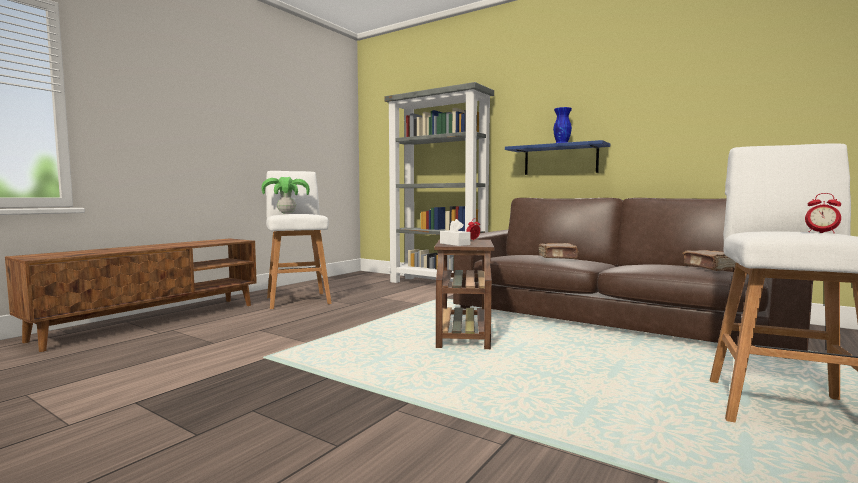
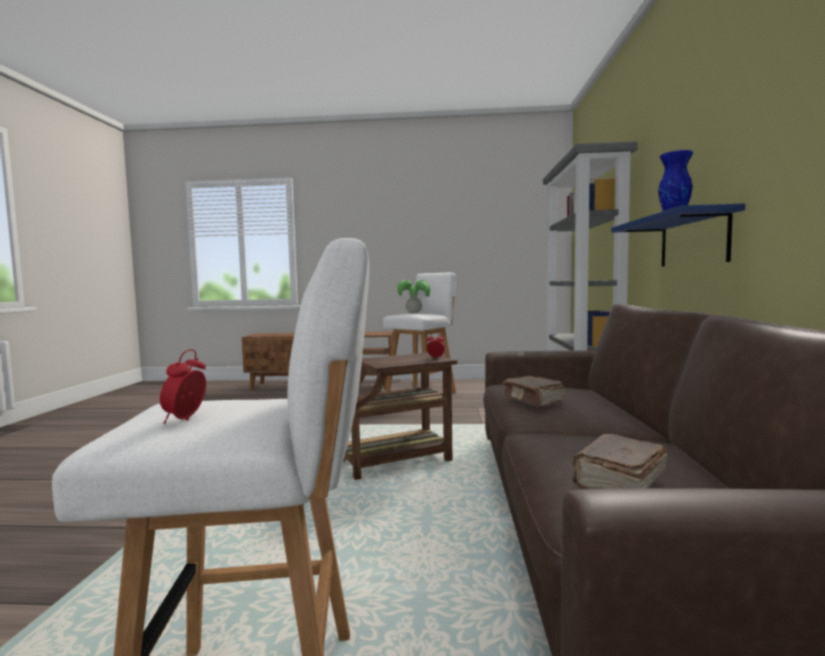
camera: 60 degrees right, 0 degrees up
white tissue box [440,219,471,246] -> none

